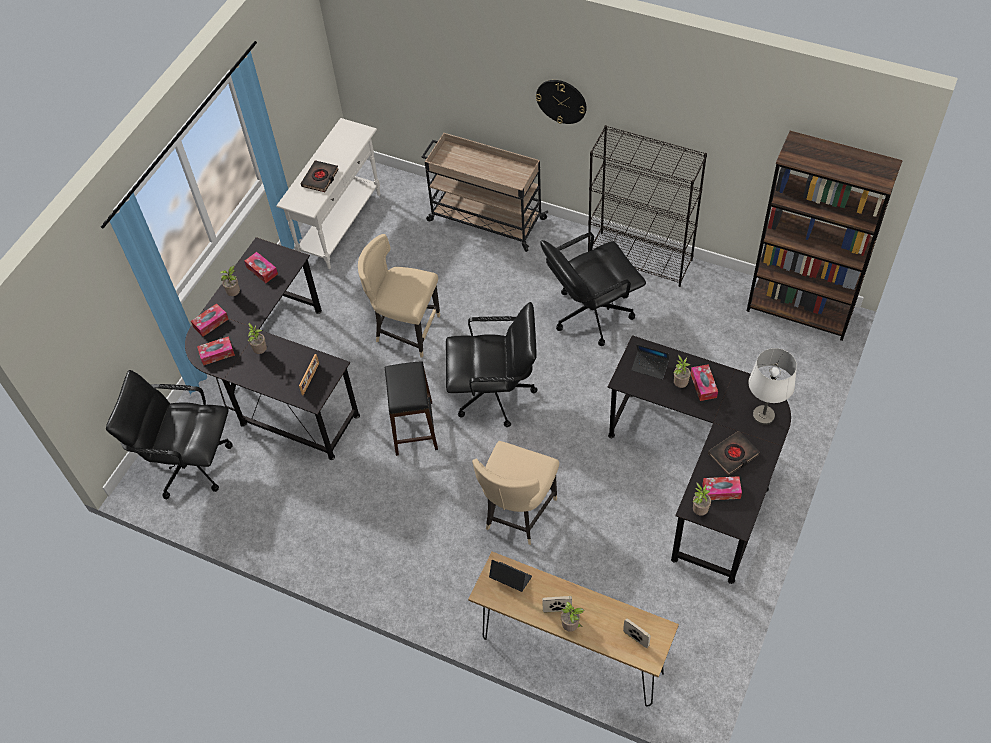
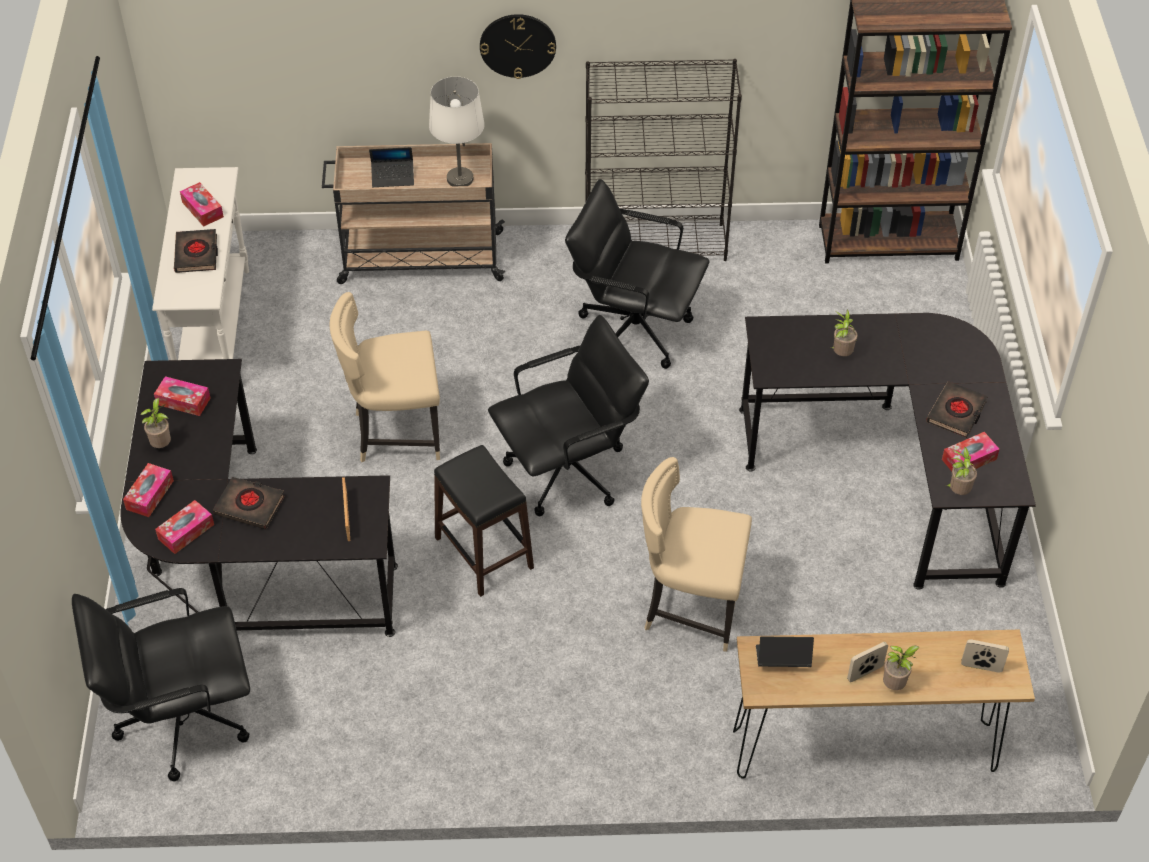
camera: 30 degrees left, 5 degrees down
potted plant [248,323,267,354] -> black book [213,477,285,529]
beige chair [472,441,559,545] -> beige chair turned 105 degrees clockwise [641,457,752,652]
black office chair [540,232,646,346] -> black office chair turned 75 degrees clockwise [565,179,709,369]
laptop [631,344,669,379] -> laptop moved to [369,147,414,187]
tissue box [691,364,718,401] -> tissue box moved to [180,182,224,227]
white table lamp [749,348,797,425] -> white table lamp moved to [429,77,485,186]

